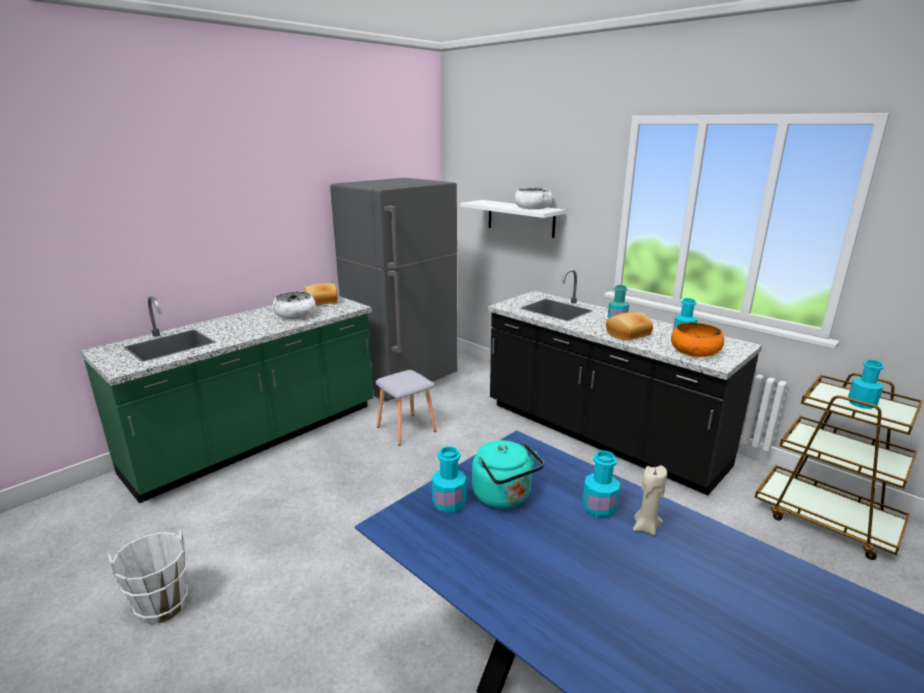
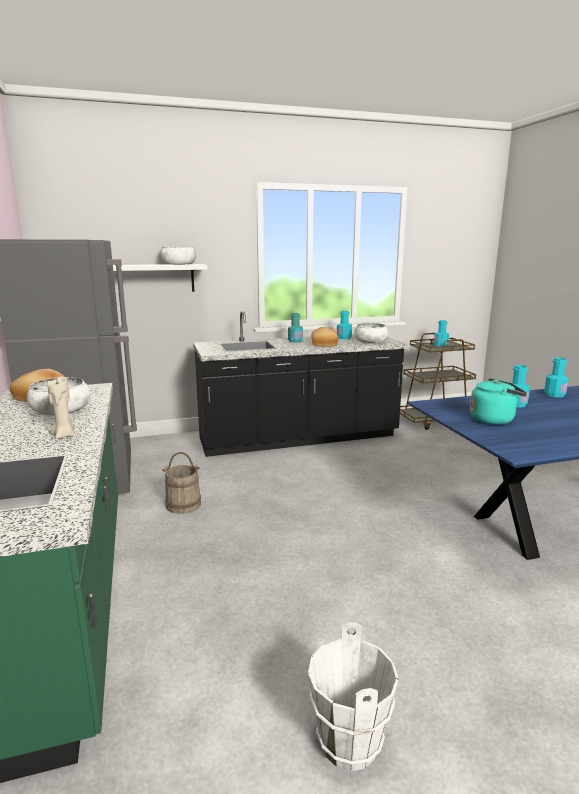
camera: 60 degrees left, 5 degrees down
grey stool [375,370,437,446] -> beige bucket [162,452,201,514]
turquoise bottle [432,446,467,513] -> turquoise bottle moved to [544,358,569,397]
beige candle [633,466,667,536] -> beige candle moved to [48,377,75,439]
orange bowl [671,322,724,357] -> white bowl [354,323,388,343]

